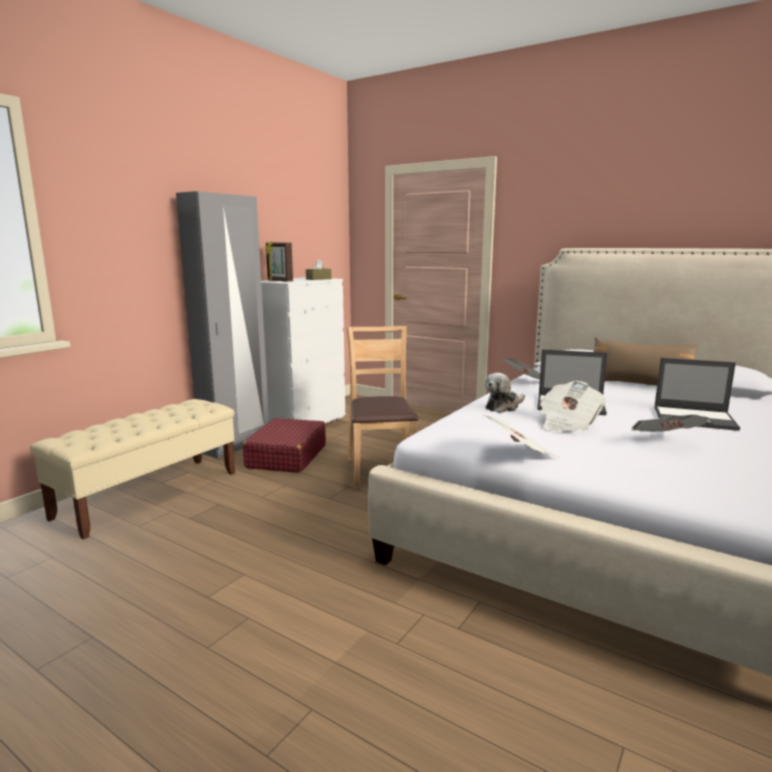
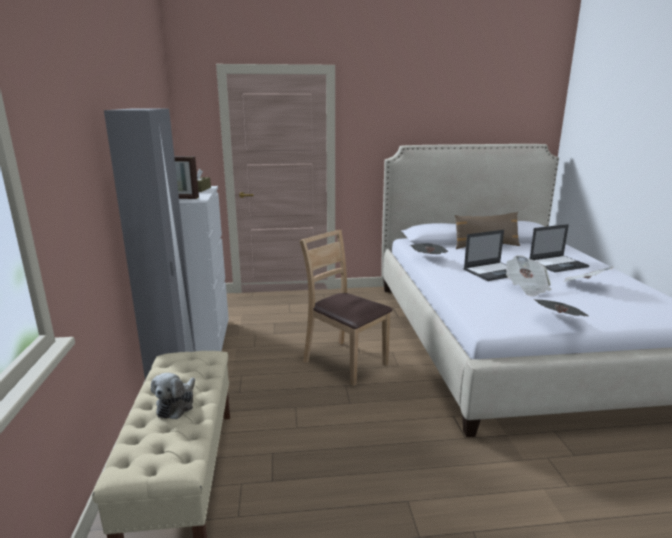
camera: 40 degrees left, 5 degrees up
red suitcase [243,418,326,473] -> none
plush toy [485,373,525,413] -> plush toy moved to [151,373,195,419]

